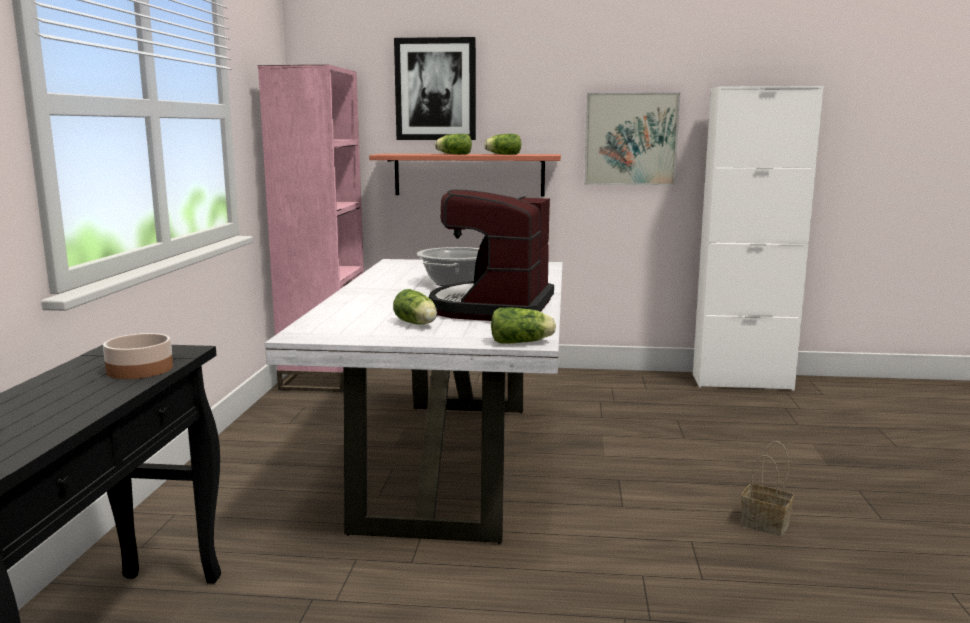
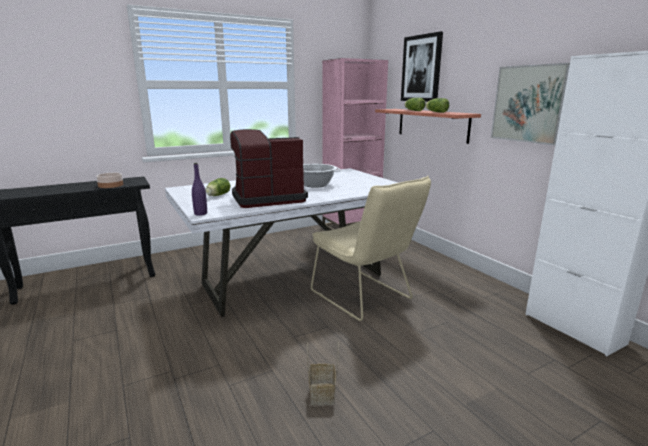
camera: 55 degrees right, 5 degrees up
lettuce [491,308,556,343] -> purple bottle [192,163,207,216]
none -> beige chair [311,176,431,321]

